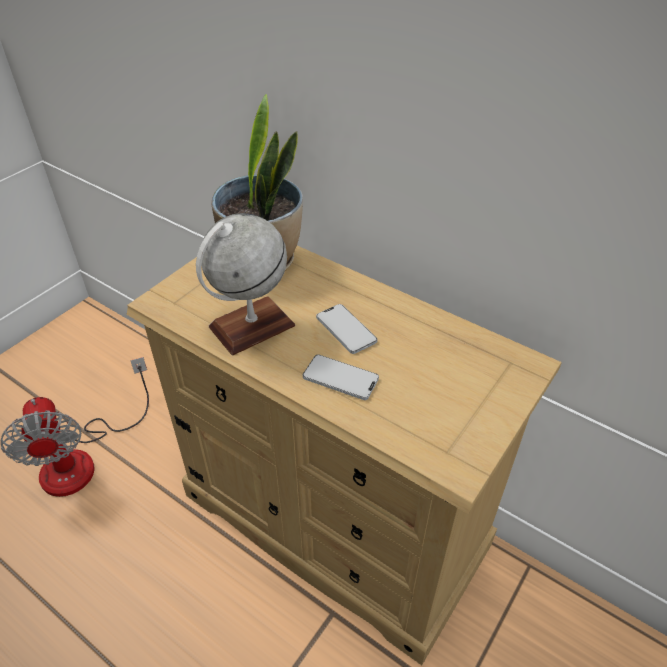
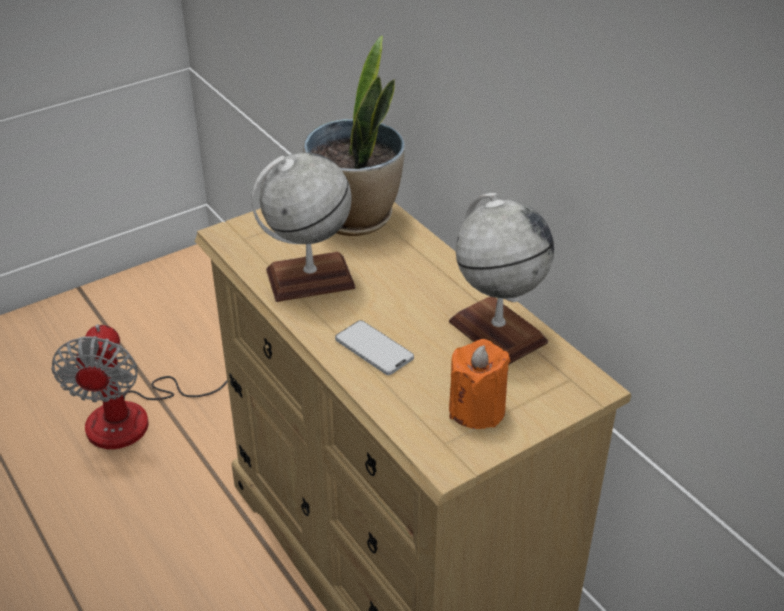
camera: 20 degrees right, 5 degrees down
phone [316,304,377,354] -> none
none -> globe [449,193,554,365]
none -> orange candle [449,339,510,429]

